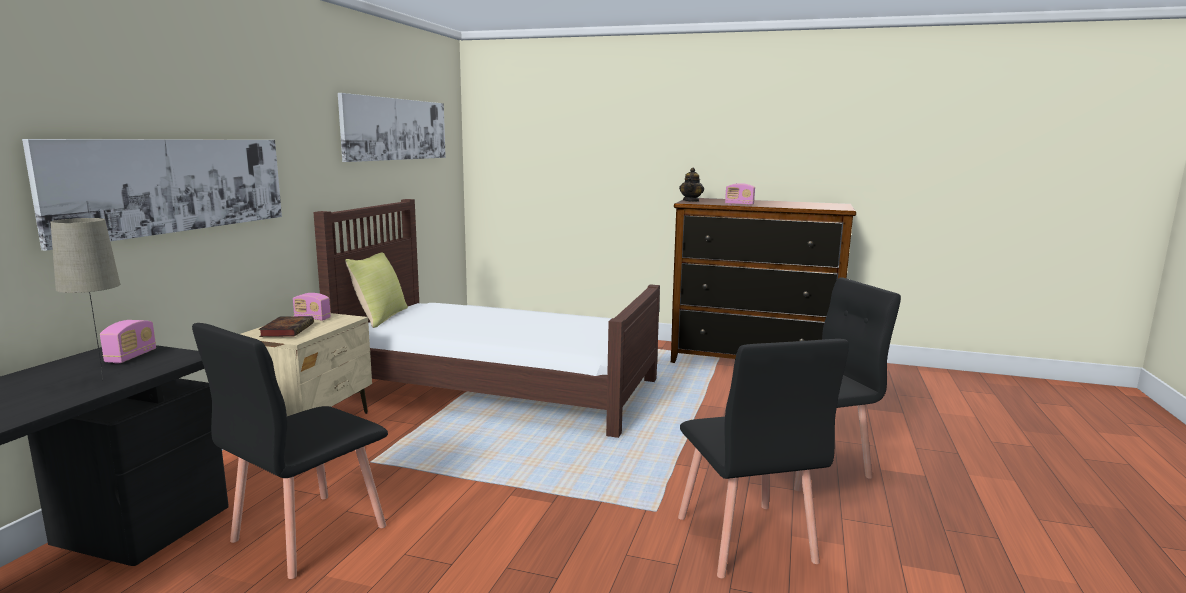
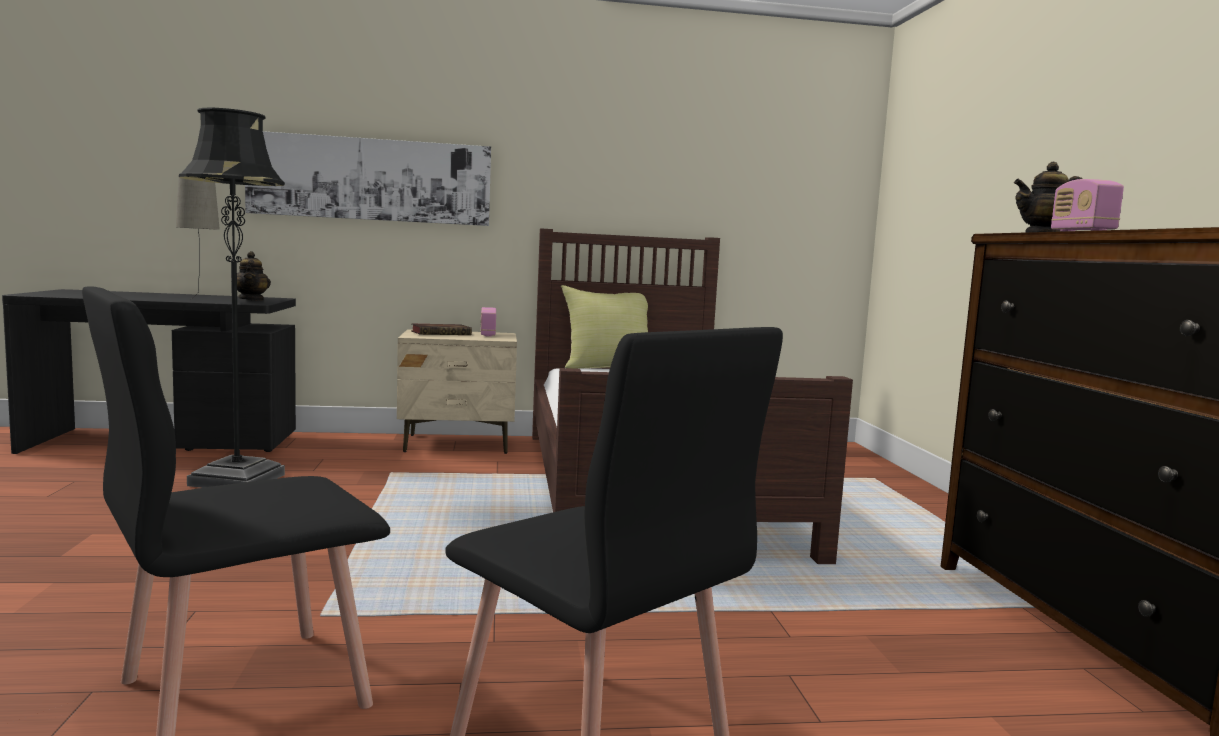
camera: 65 degrees right, 5 degrees down
radio [100,320,156,363] -> teapot [237,251,271,301]
black chair [192,323,388,579] -> black floor lamp [179,108,285,488]
picture [338,93,446,162] -> none

